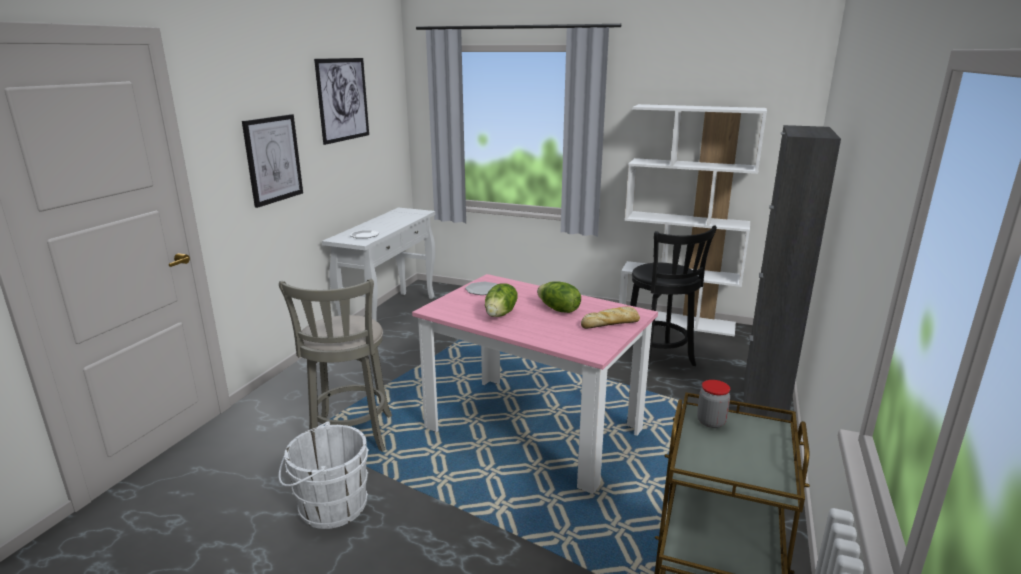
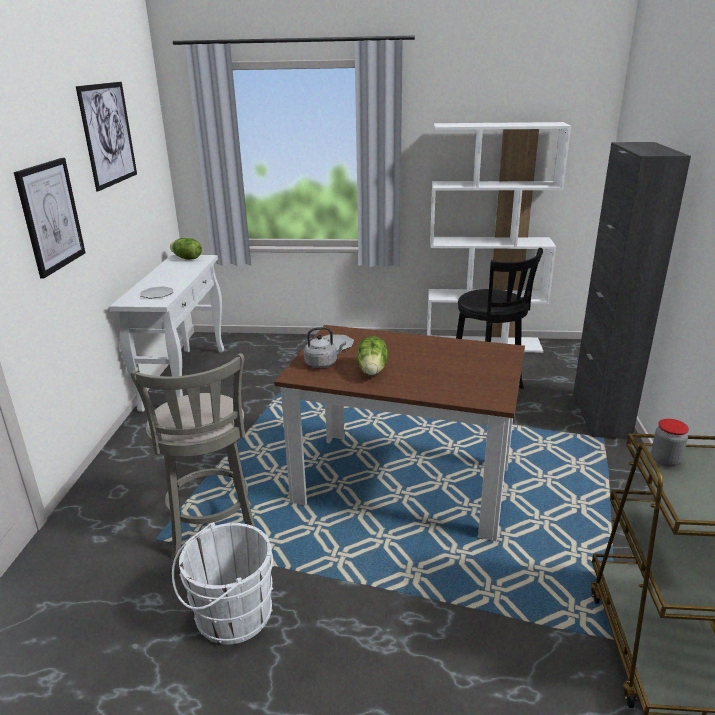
camera: 15 degrees left, 5 degrees up
pink dining table [412,274,658,494] -> brown dining table [274,325,525,541]
lettuce [537,281,581,313] -> lettuce moved to [170,238,202,260]
bread [581,306,640,329] -> none
none -> grey kettle [304,327,346,368]

